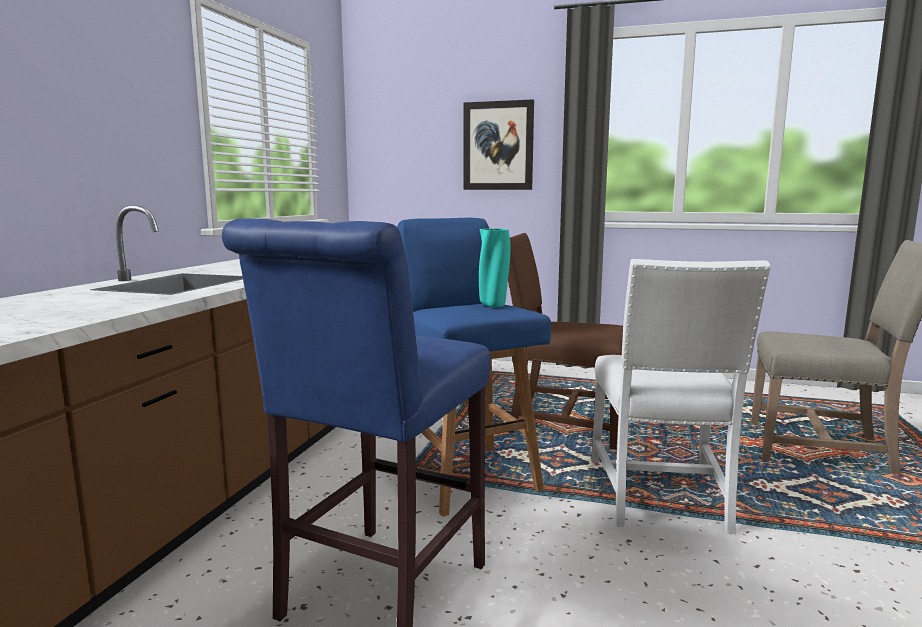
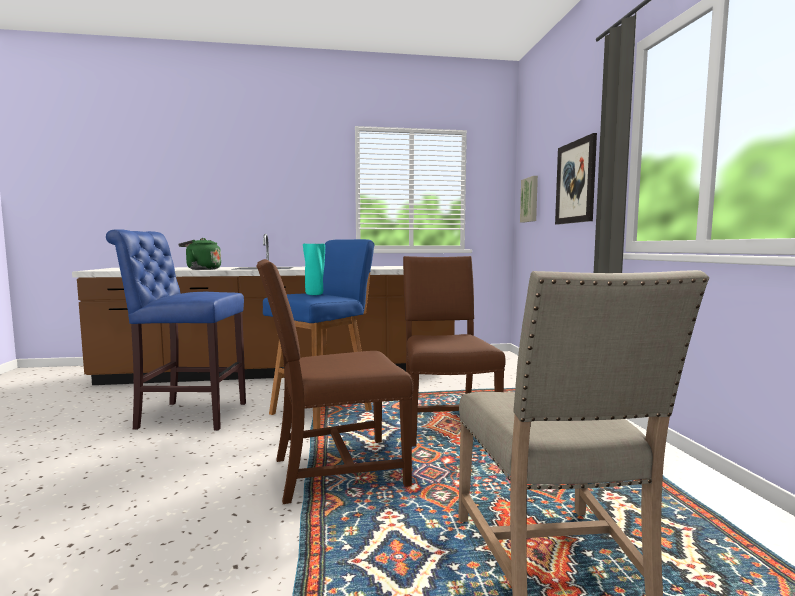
camera: 65 degrees right, 5 degrees down
white chair [592,259,771,534] -> brown chair [256,259,414,504]
none -> green kettle [179,238,221,270]
none -> picture [520,176,538,223]

